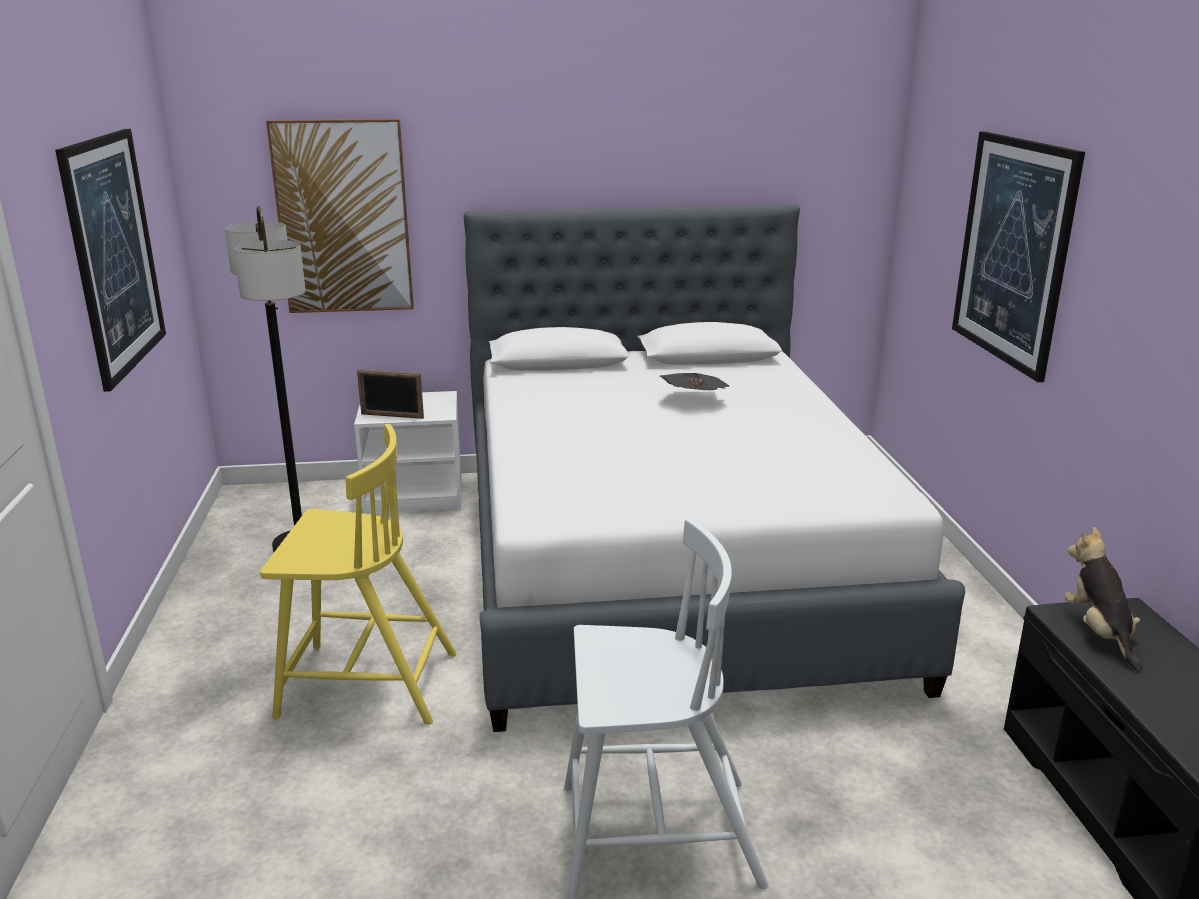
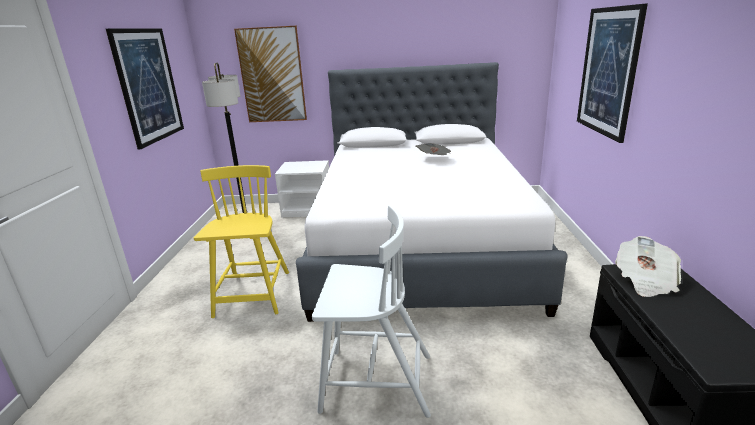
camera: 10 degrees right, 0 degrees up
yellow chair [260,424,457,725] -> yellow chair turned 105 degrees counterclockwise [194,165,289,318]
picture frame [357,369,424,419] -> none
plush toy [1065,527,1142,671] -> newspaper [615,236,681,297]

